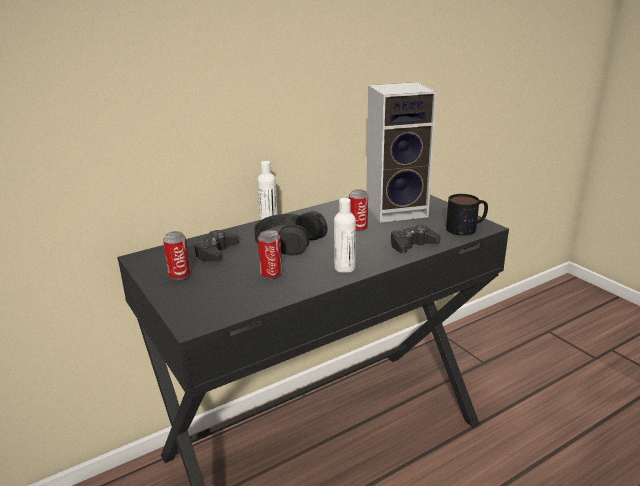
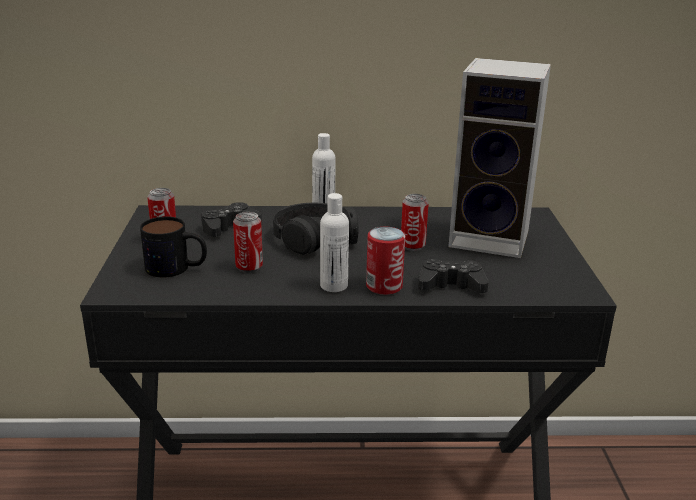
camera: 30 degrees right, 0 degrees up
mug [446,194,488,236] -> mug moved to [140,217,207,277]
none -> can [366,227,405,295]

